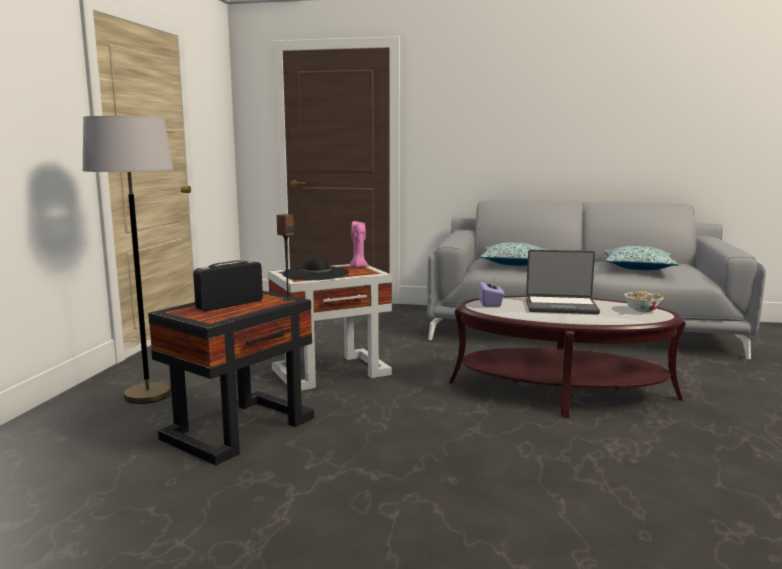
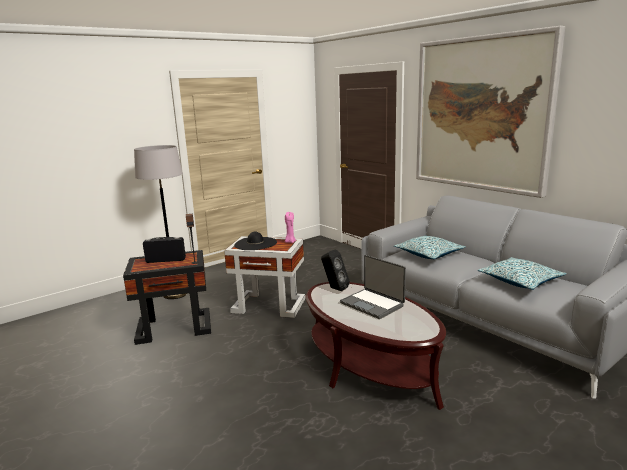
camera: 40 degrees right, 5 degrees up
purple tissue box [478,277,504,307] -> black speaker [321,250,350,291]
bowl [624,291,668,313] -> none
none -> picture [416,26,565,198]

